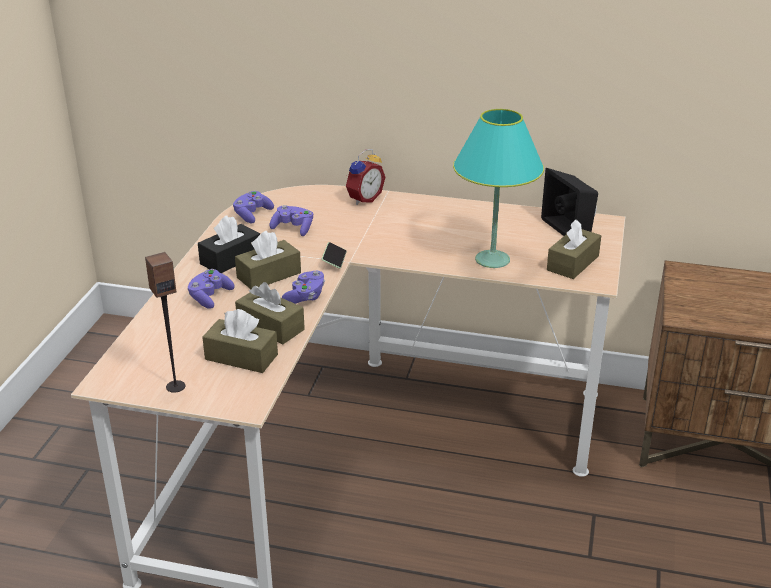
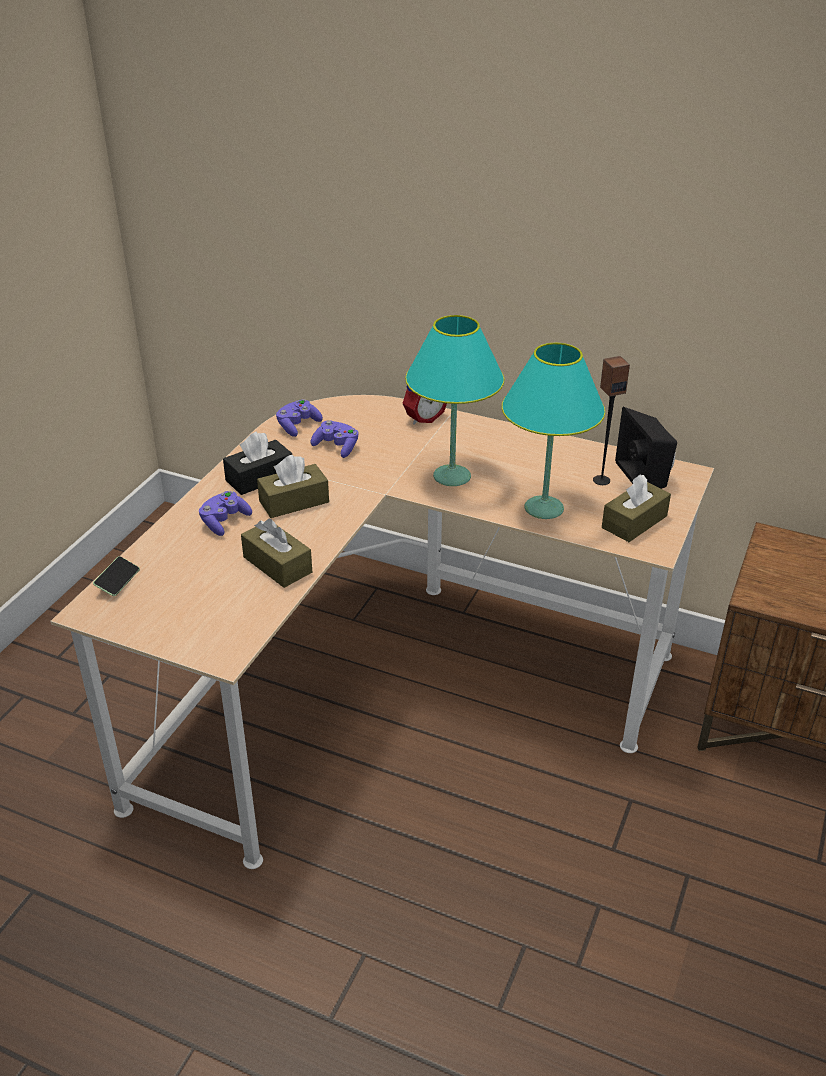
camera: 10 degrees right, 5 degrees up
speaker [145,252,185,393] -> speaker moved to [593,356,630,485]
brown tissue box [202,309,278,373] -> none
purple game controller [282,271,325,304] -> none
phone [322,242,347,268] -> phone moved to [93,556,140,596]
none -> turquoise table lamp [405,315,504,486]

